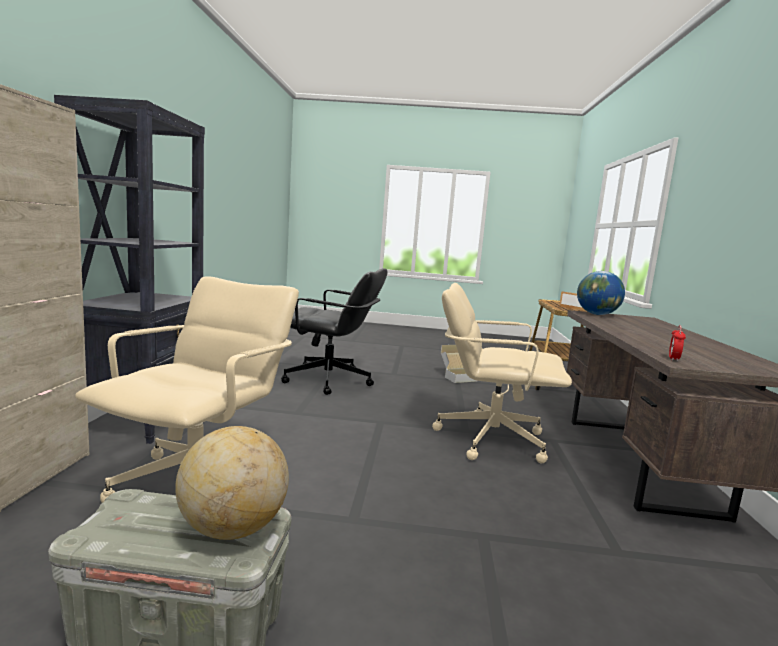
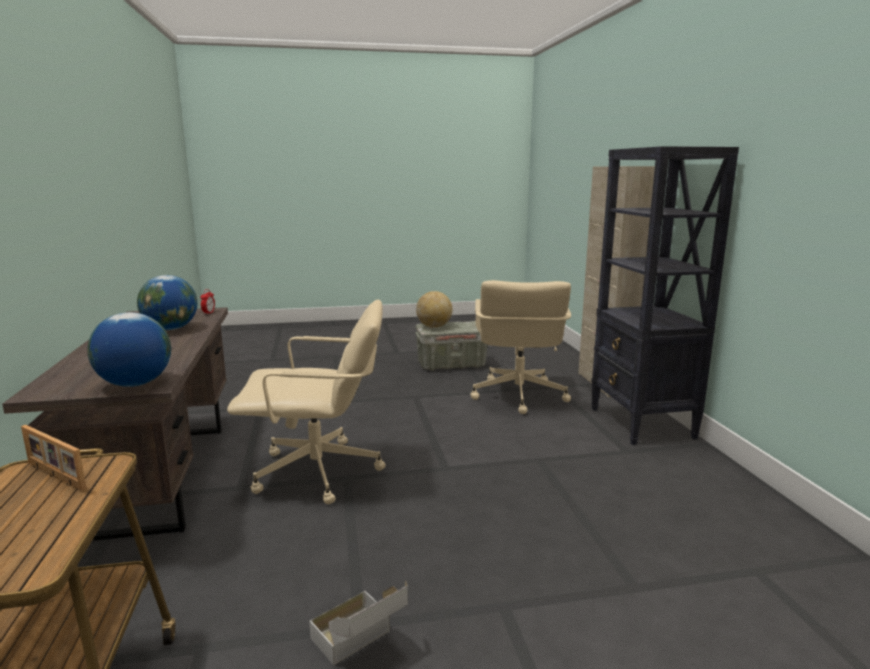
camera: 165 degrees right, 5 degrees up
black office chair [281,268,388,395] -> none
none -> globe [137,275,197,330]

